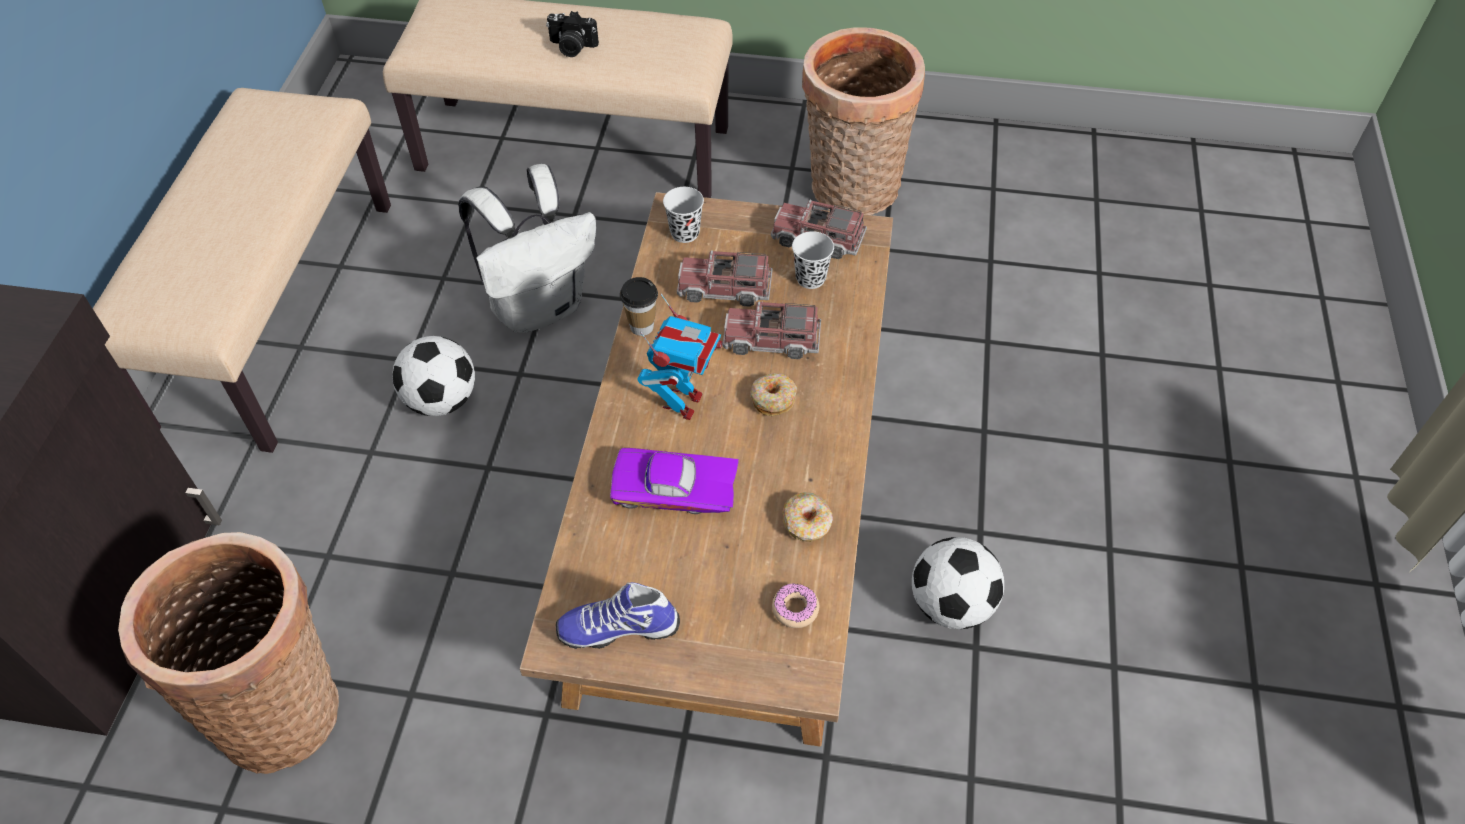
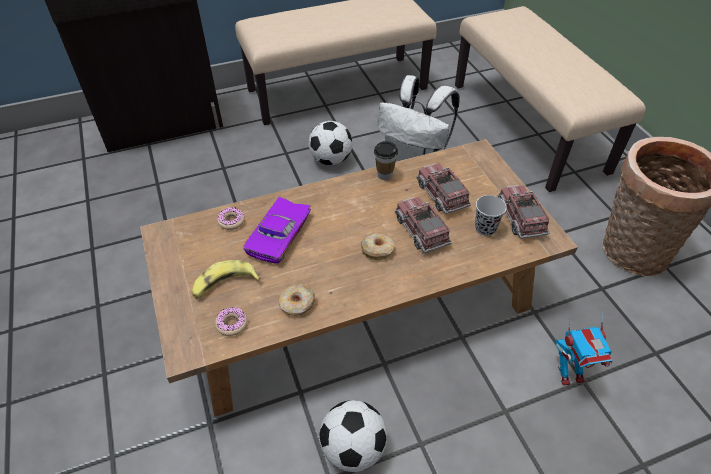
camera: 60 degrees right, 5 degrees down
basket [118,532,339,774] -> none
camera [546,11,599,57] -> none
shoe [556,582,680,649] -> none
purple toy car [610,448,739,514] -> purple toy car turned 135 degrees counterclockwise [243,197,311,264]
toy robot [637,294,723,420] -> toy robot moved to [555,313,613,386]
black cup [663,187,704,243] -> none
none -> banana [192,260,261,299]
none -> donut [217,207,245,230]

